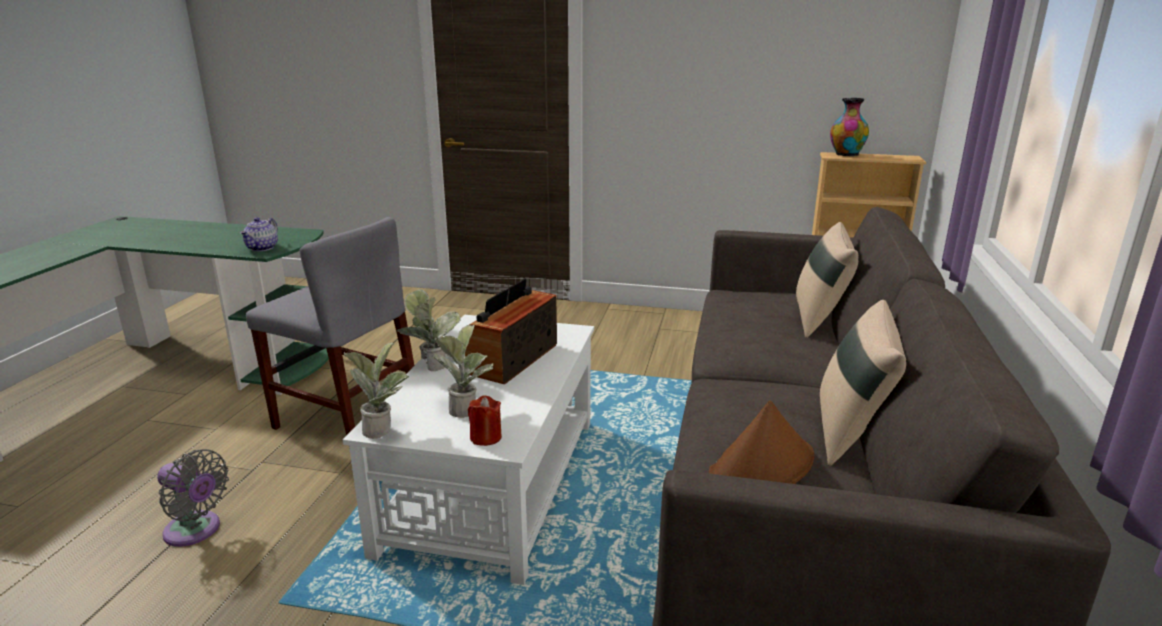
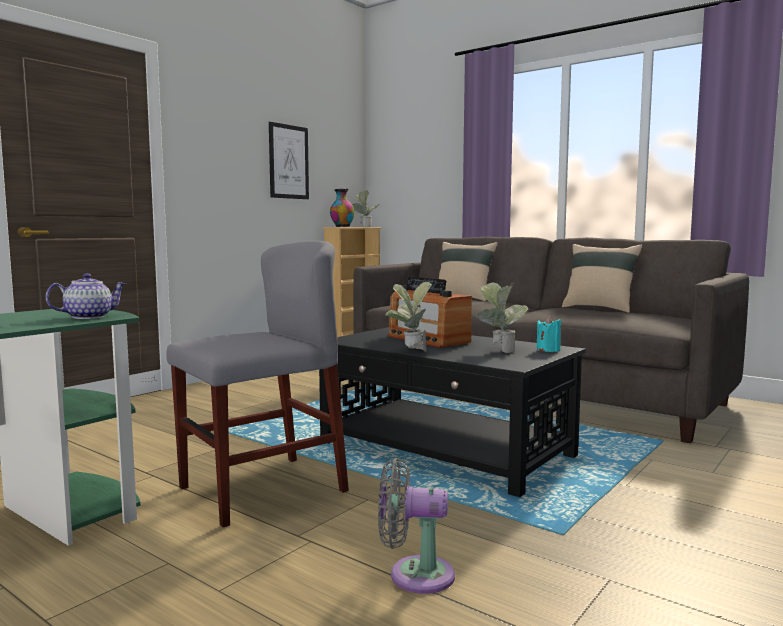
camera: 65 degrees left, 15 degrees down
grey fan [157,449,229,547] -> grey fan turned 135 degrees counterclockwise [378,458,455,594]
teapot [240,217,278,251] -> teapot turned 75 degrees counterclockwise [46,273,126,319]
white coffee table [343,315,594,585] -> black coffee table [319,327,586,497]
potted plant [343,342,409,439] -> potted plant moved to [352,190,380,227]
red candle [468,395,502,446] -> turquoise candle [536,316,561,352]
brown hat [709,401,814,484] -> none
none -> picture [269,122,309,199]

